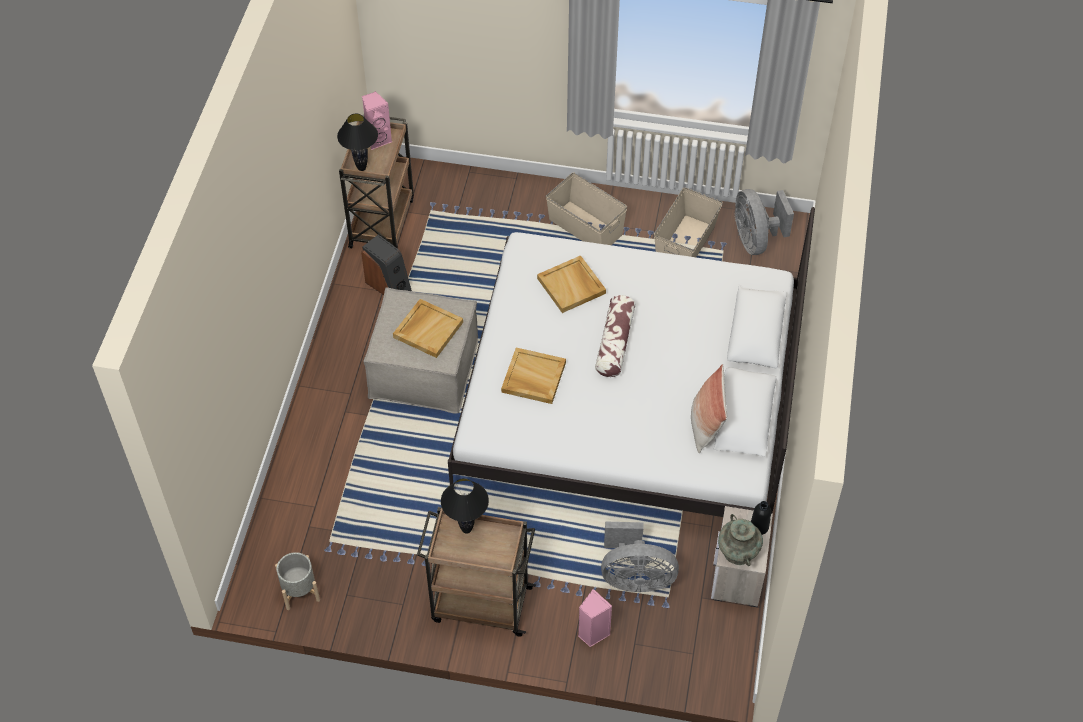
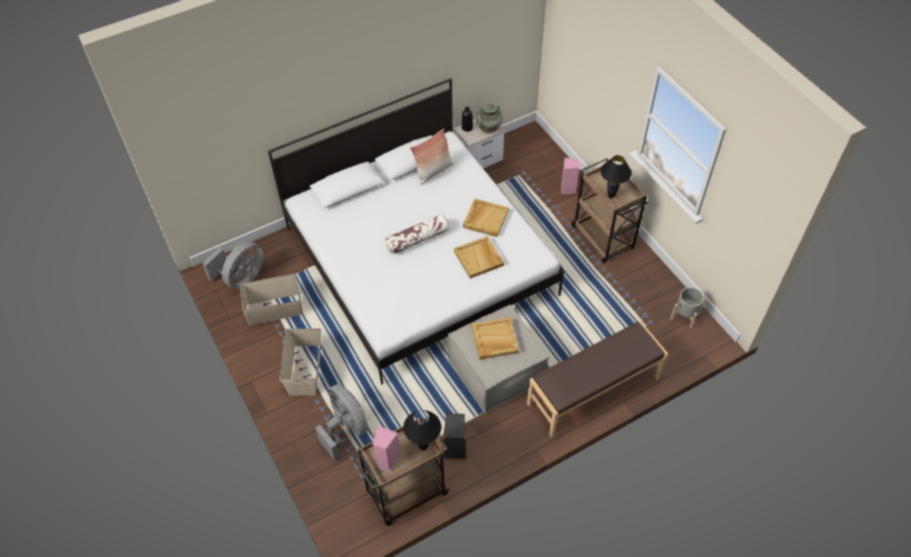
camera: 130 degrees left, 0 degrees up
beige tray [537,255,606,313] -> beige tray moved to [463,199,509,237]
grey fan [601,522,679,592] -> grey fan moved to [315,384,368,461]
none -> brown bench [527,321,668,438]

